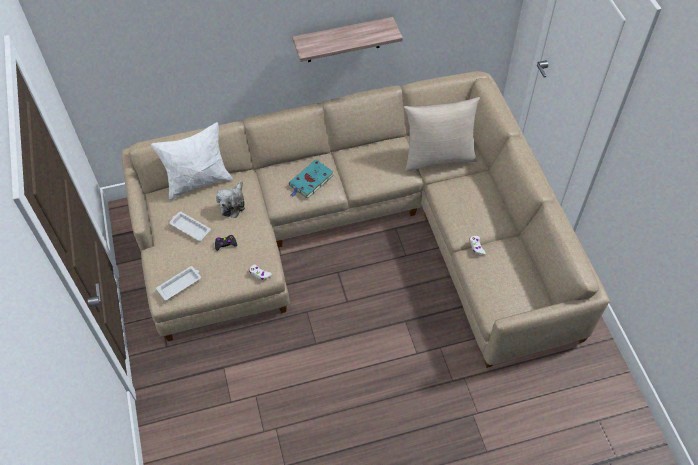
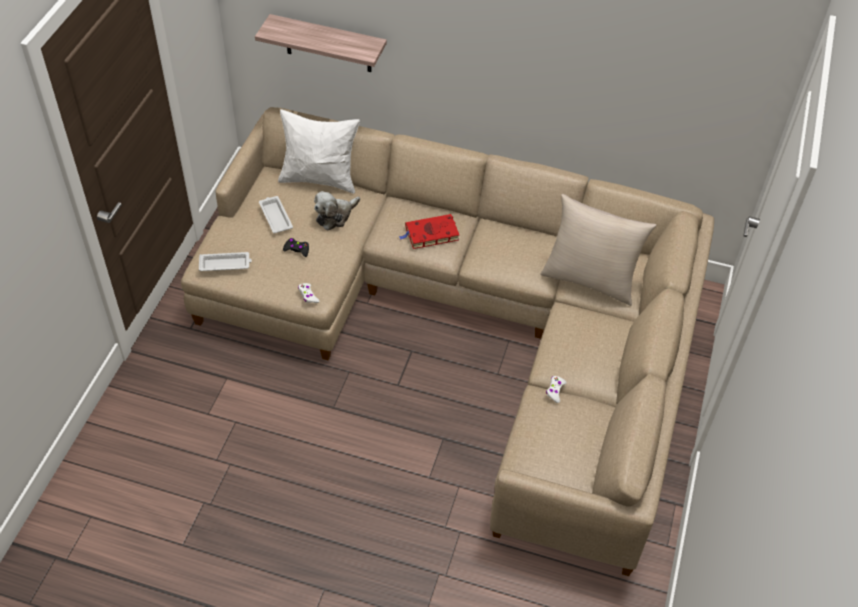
camera: 30 degrees right, 5 degrees down
turquoise book [289,159,334,199] -> red book [399,214,459,249]
shelf [292,17,403,62] -> shelf moved to [255,14,387,72]

